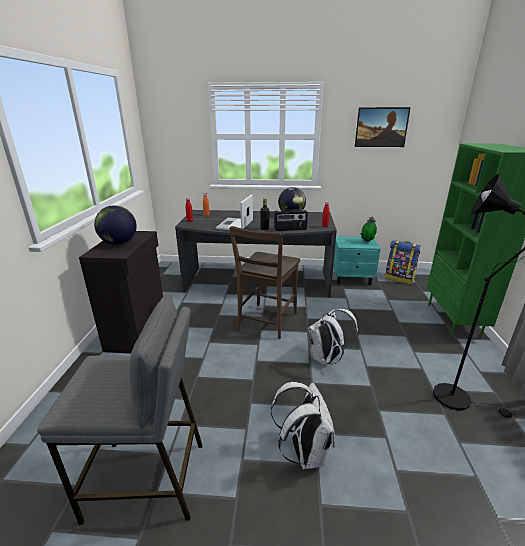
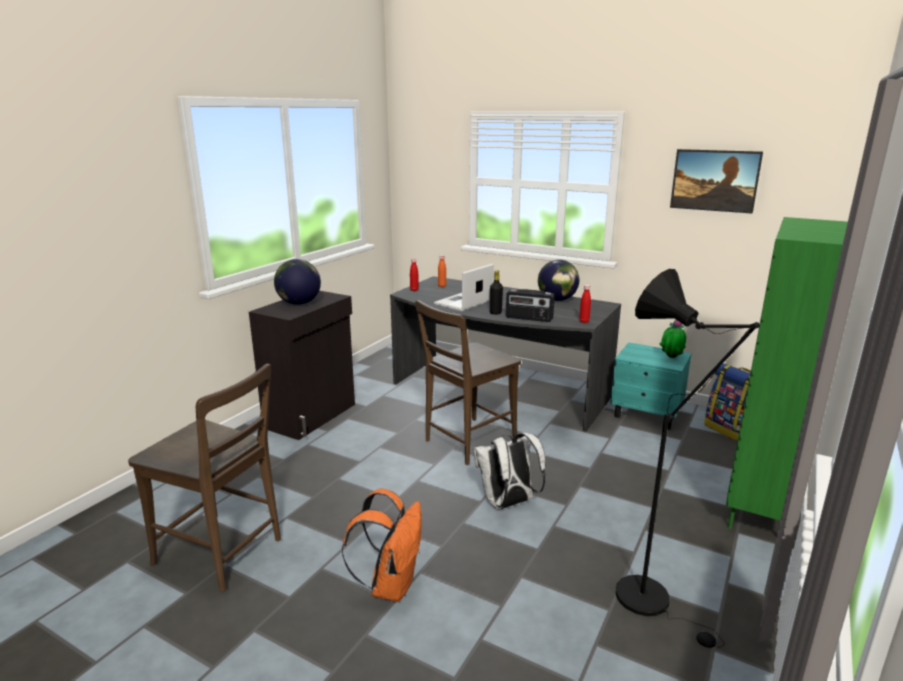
camera: 25 degrees right, 5 degrees down
grey stool [37,294,202,525] -> brown chair [128,364,281,592]
white backpack [271,382,335,469] -> orange backpack [342,489,422,602]

